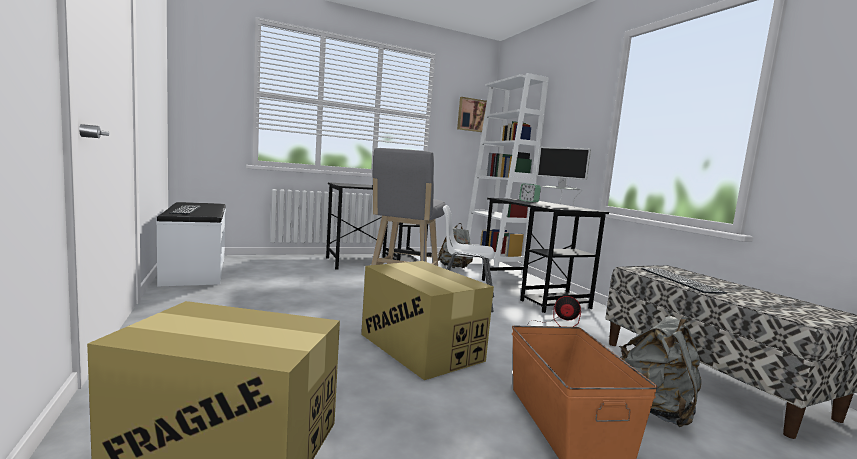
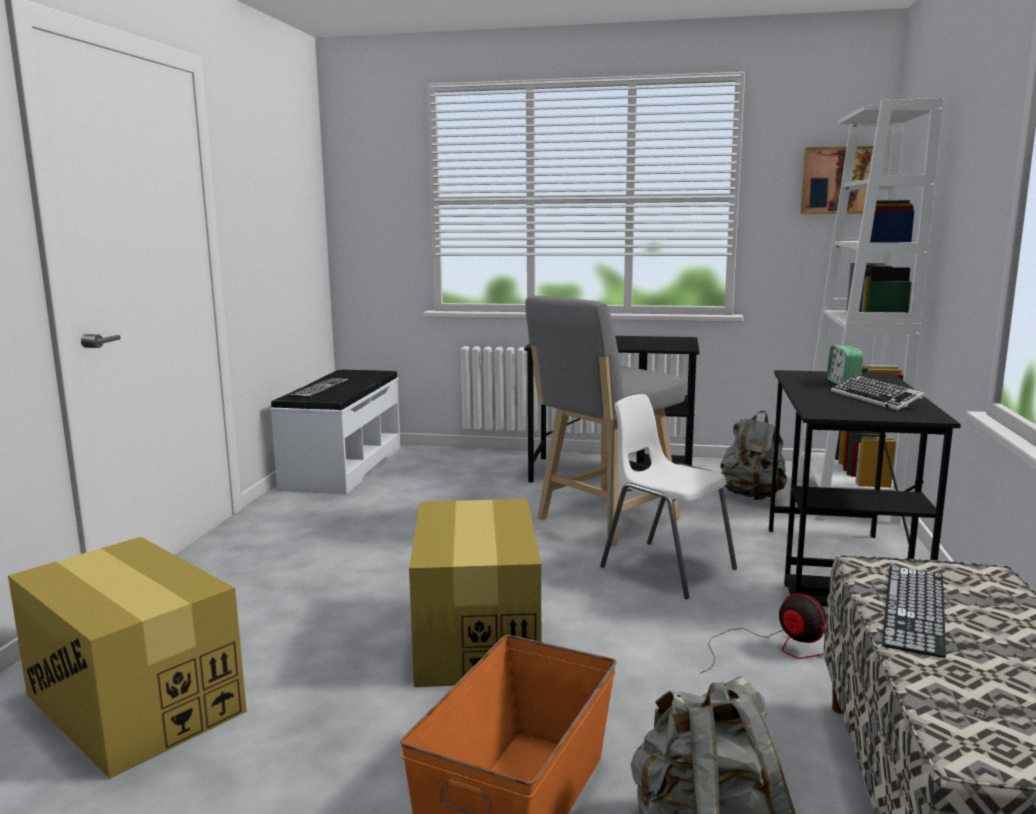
camera: 35 degrees right, 5 degrees up
monitor [536,147,591,207] -> keyboard [831,375,926,411]

